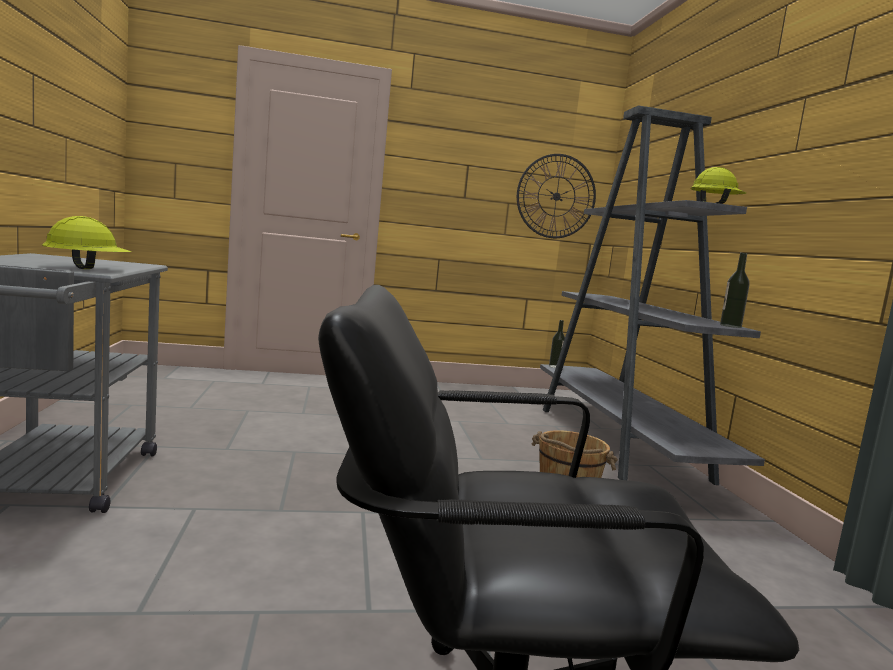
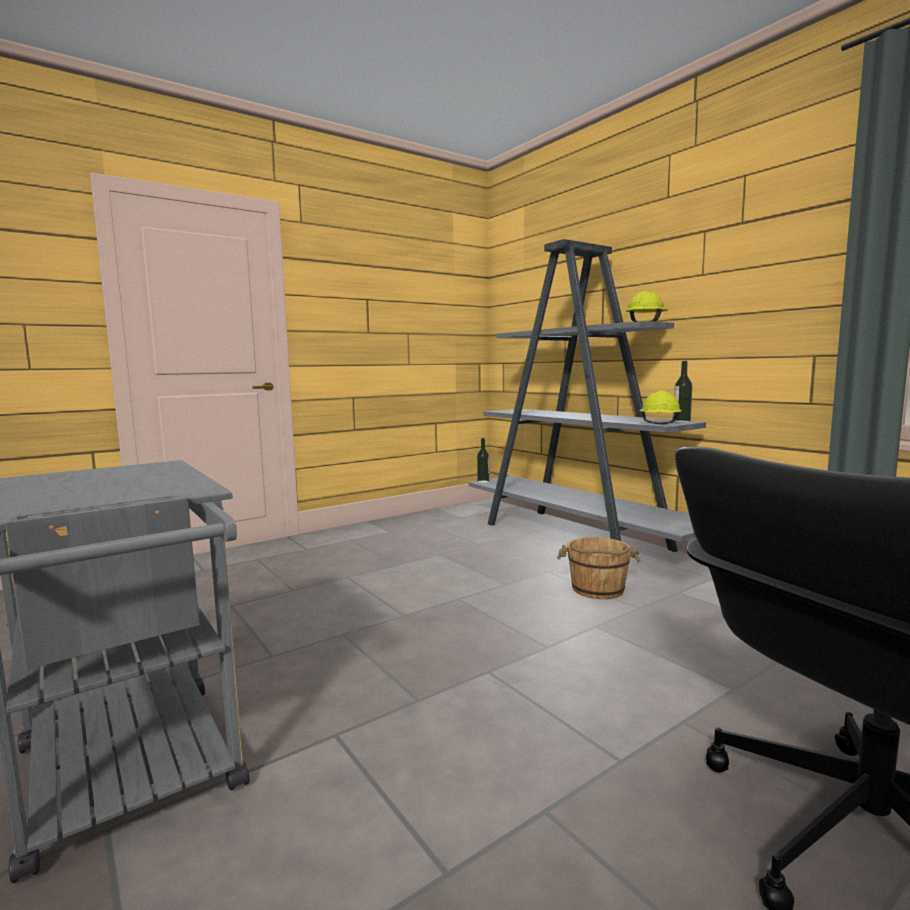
camera: 25 degrees left, 0 degrees up
yellow hard hat [42,216,131,269] -> yellow hard hat moved to [640,390,682,424]
wall clock [517,154,596,238] -> none

